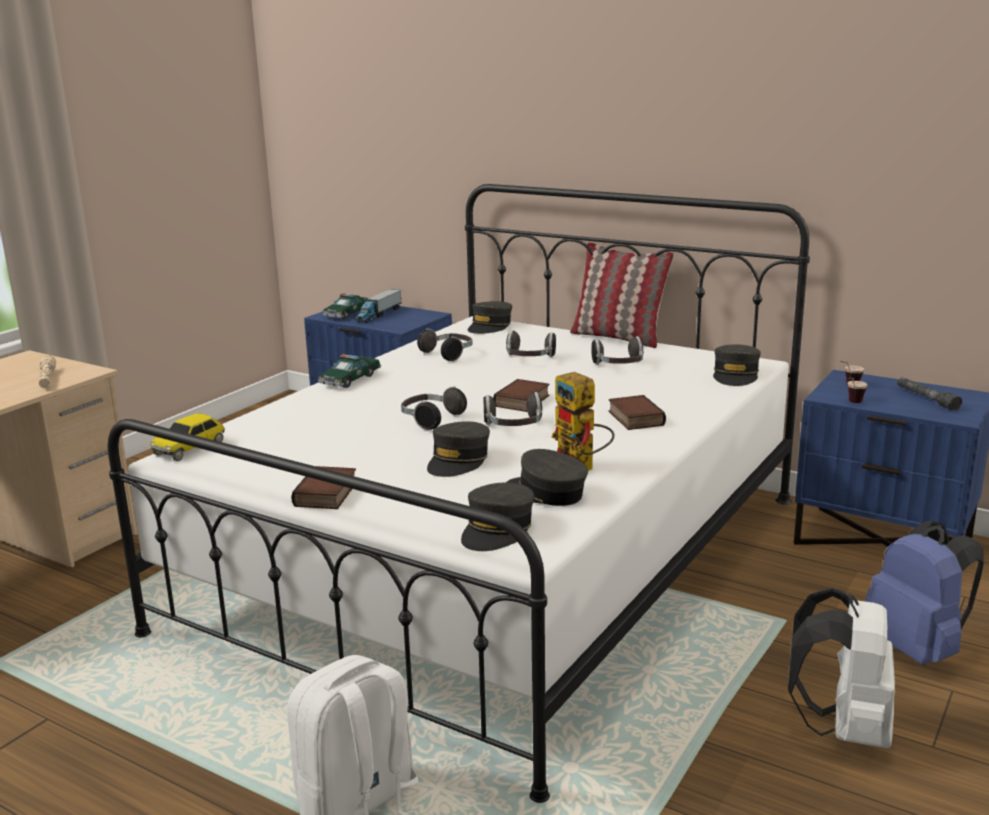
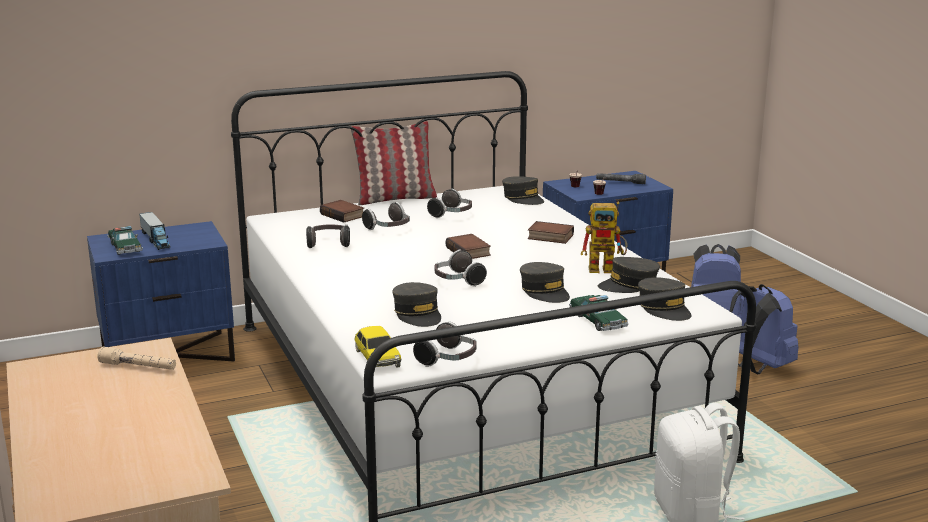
camera: 55 degrees left, 0 degrees up
book [291,466,356,509] -> book moved to [320,200,364,223]
toy car [318,354,381,388] -> toy car moved to [569,295,629,331]
grey cap [467,301,512,334] -> grey cap moved to [392,282,441,327]
headphones [484,392,542,426] -> headphones moved to [413,321,477,367]
white backpack [788,588,895,748] -> blue backpack [730,284,799,374]

